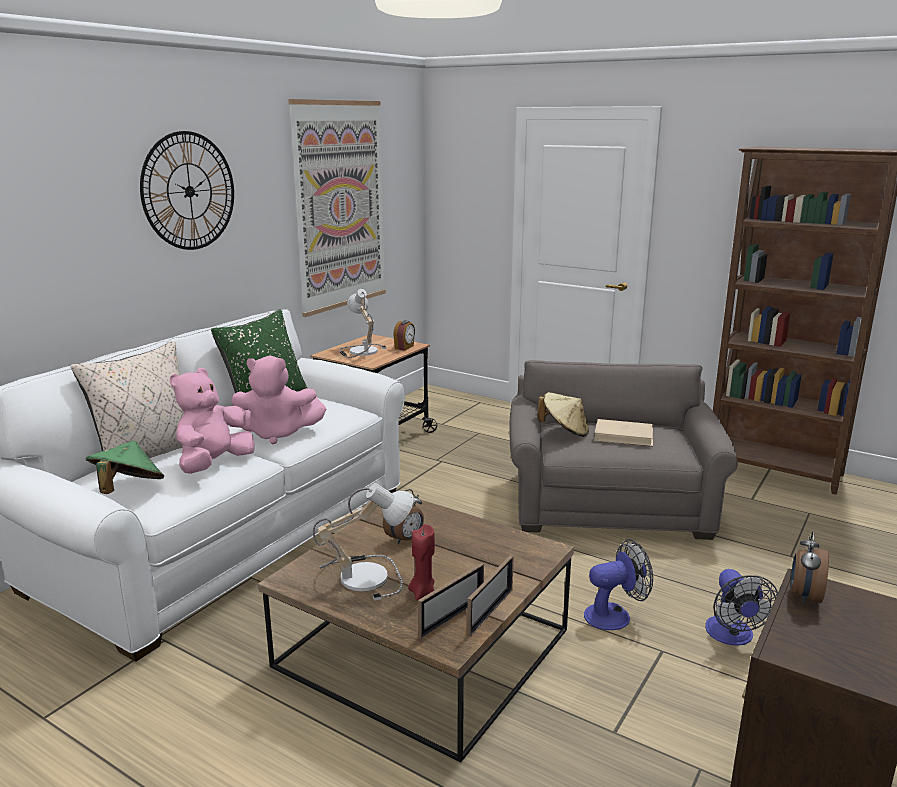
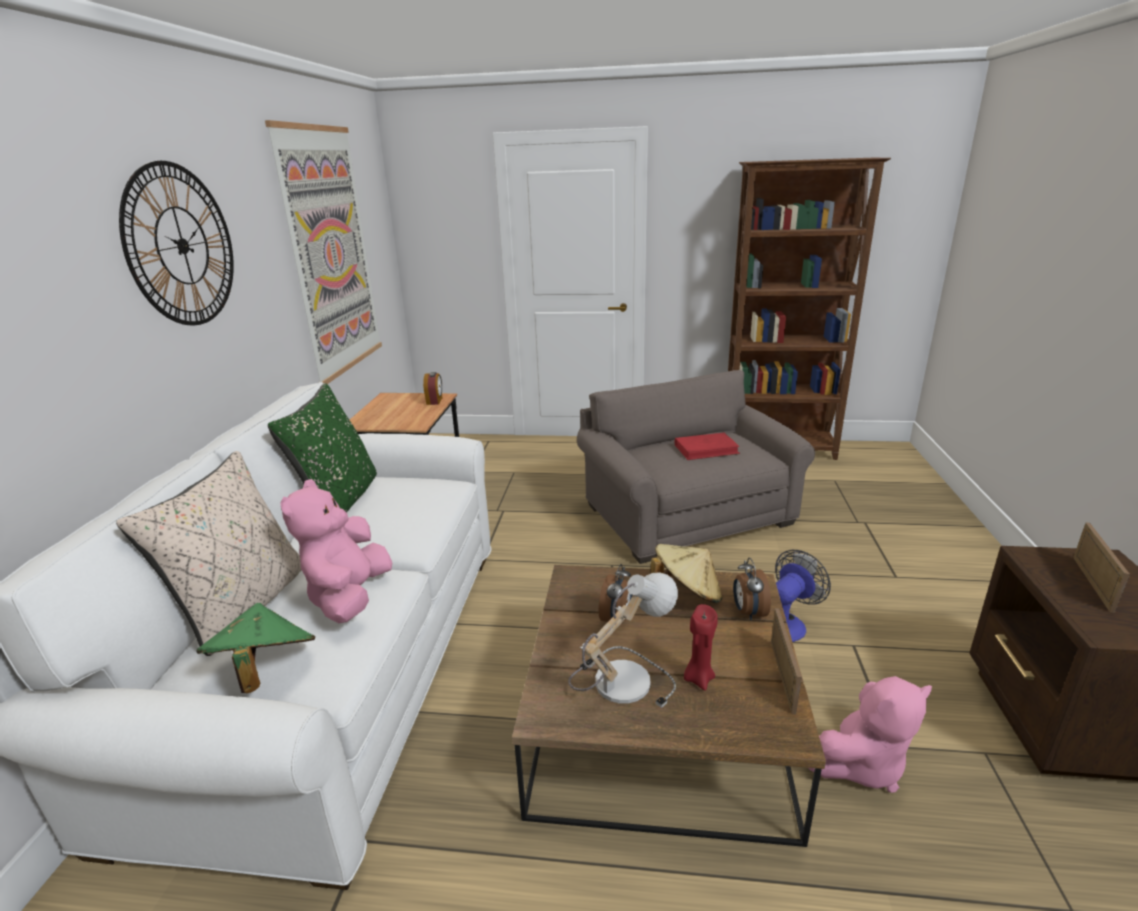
camera: 25 degrees left, 5 degrees up
pink plush toy [231,356,326,444] -> pink plush toy moved to [809,676,932,793]
table lamp [340,289,386,358] -> none
picture frame [418,563,484,639] -> picture frame moved to [1073,522,1130,613]
beige hat [538,392,589,437] -> beige hat moved to [650,544,722,603]
beige book [594,419,653,447] -> red book [675,433,740,460]
fan [705,569,778,646] -> none
alarm clock [791,532,829,604] -> alarm clock moved to [733,558,771,621]

